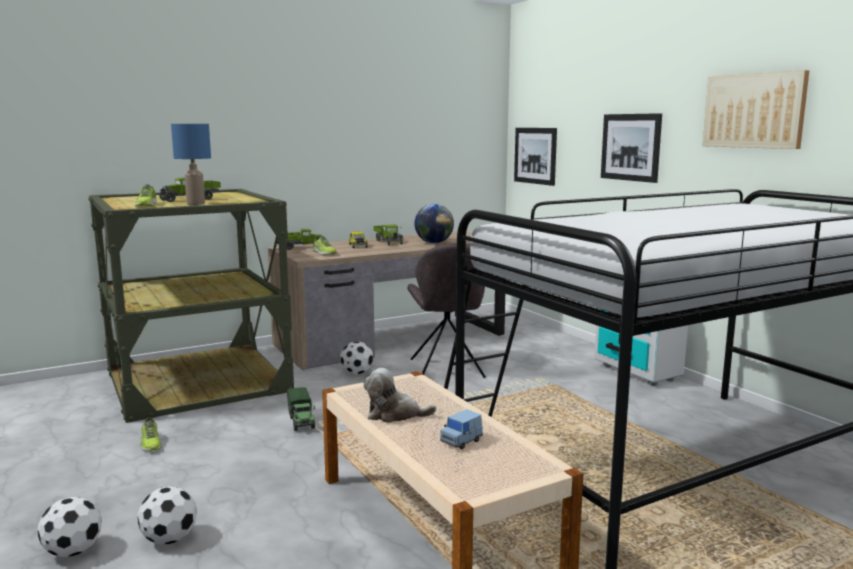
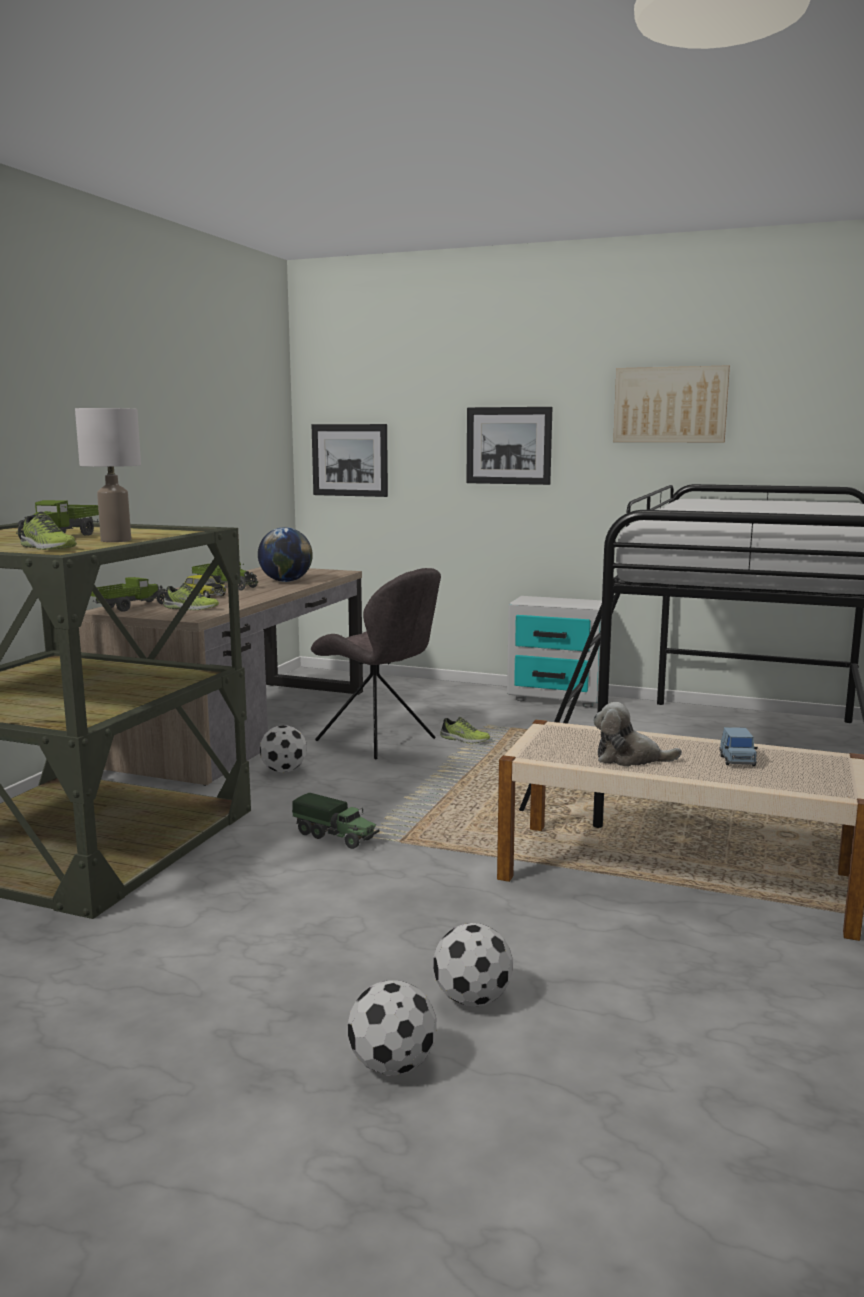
camera: 40 degrees left, 0 degrees up
shoe [140,417,162,451] -> shoe moved to [440,717,490,744]
blue table lamp [171,124,211,205] -> white table lamp [75,408,141,542]
plush toy [364,368,436,423] -> plush toy turned 45 degrees clockwise [593,702,682,767]

